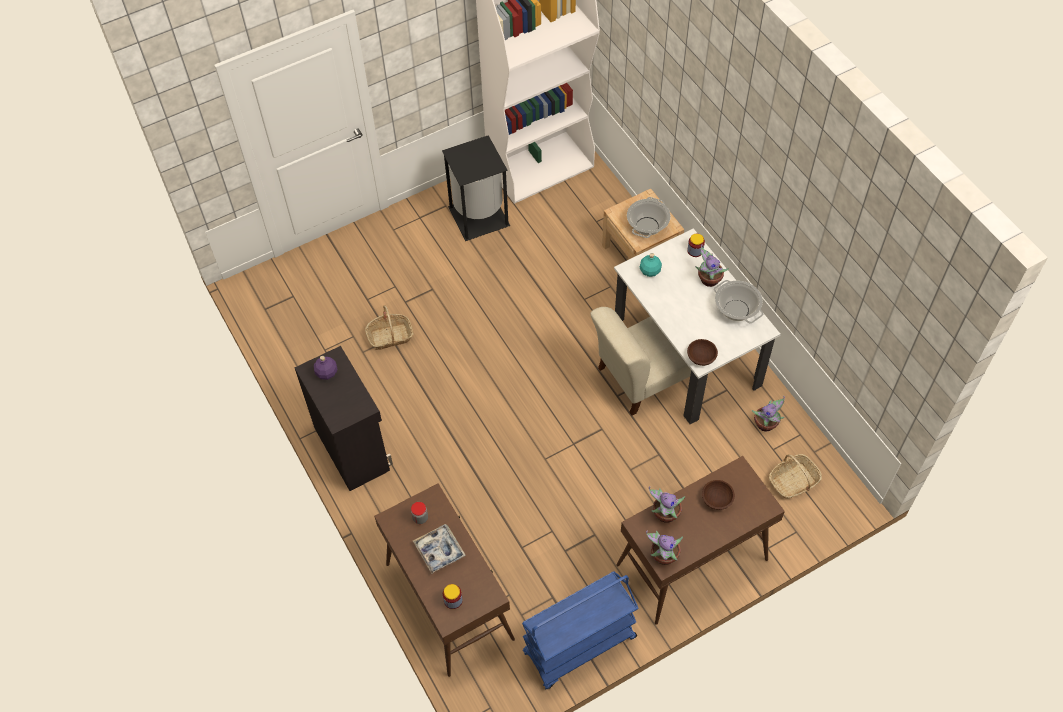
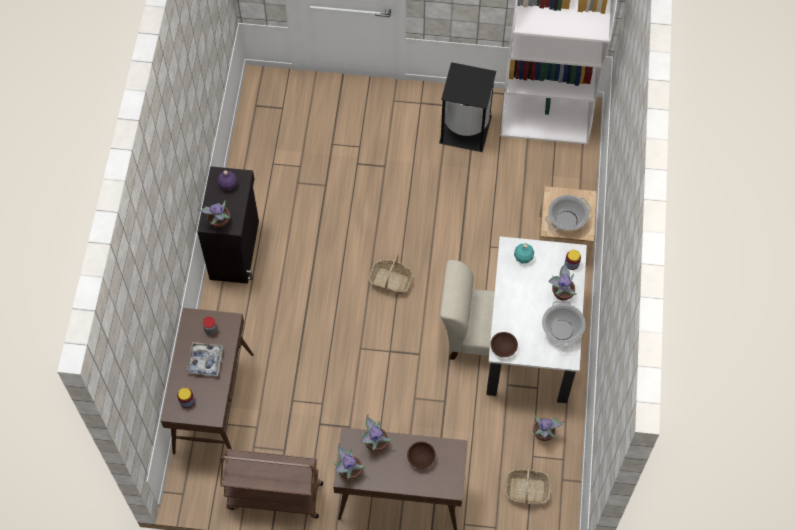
camera: 35 degrees right, 5 degrees up
basket [365,305,414,350] -> basket moved to [369,255,413,294]
blue cart [522,571,638,689] -> brown cart [220,449,323,518]
none -> potted plant [198,200,230,229]

